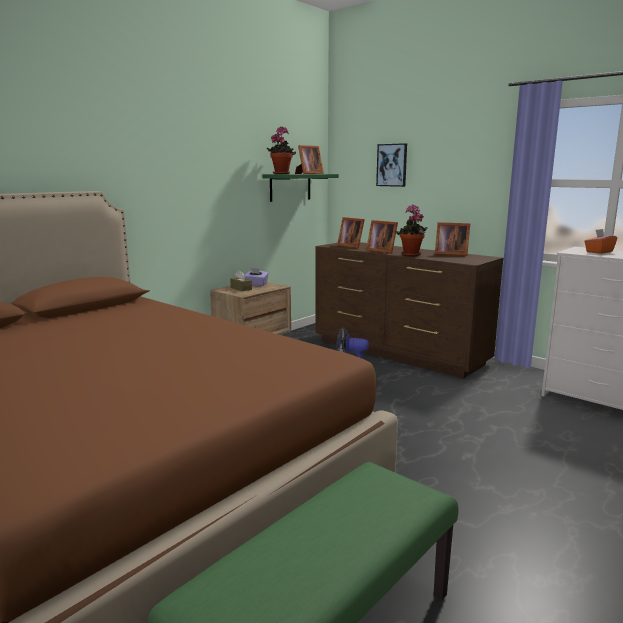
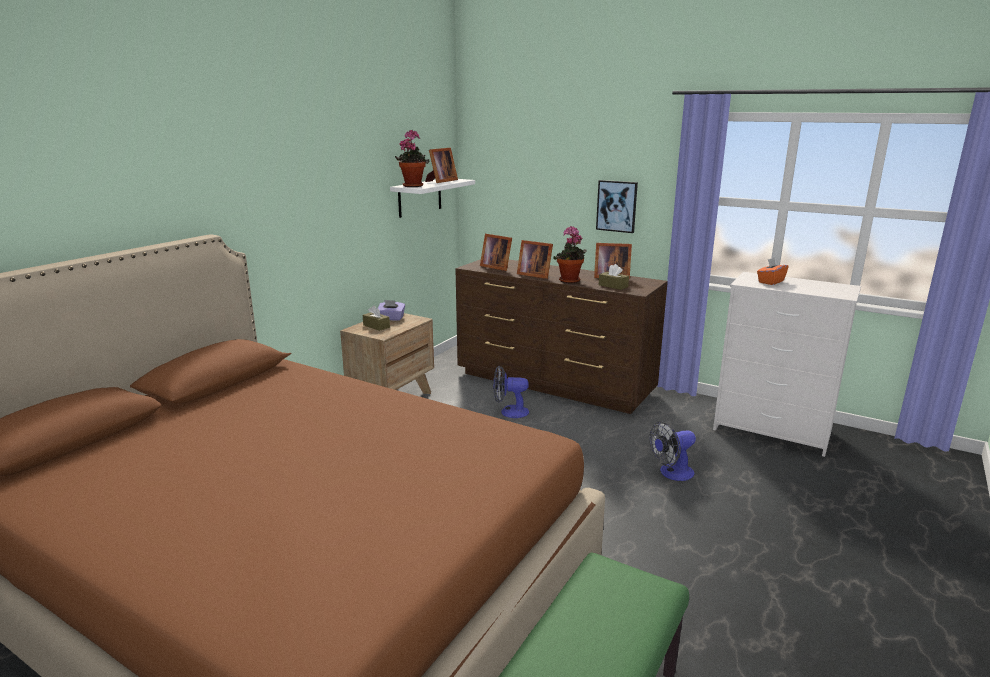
camera: 10 degrees left, 5 degrees up
green shelf [262,174,339,202] -> white shelf [390,179,475,218]
picture [376,143,407,187] -> picture moved to [596,180,638,233]
none -> brown tissue box [599,264,629,290]
none -> fan [649,421,696,481]

